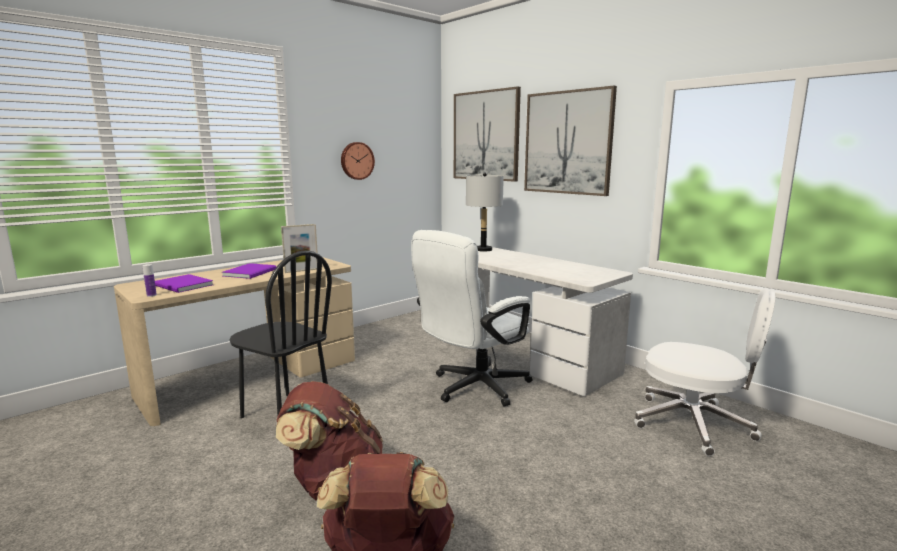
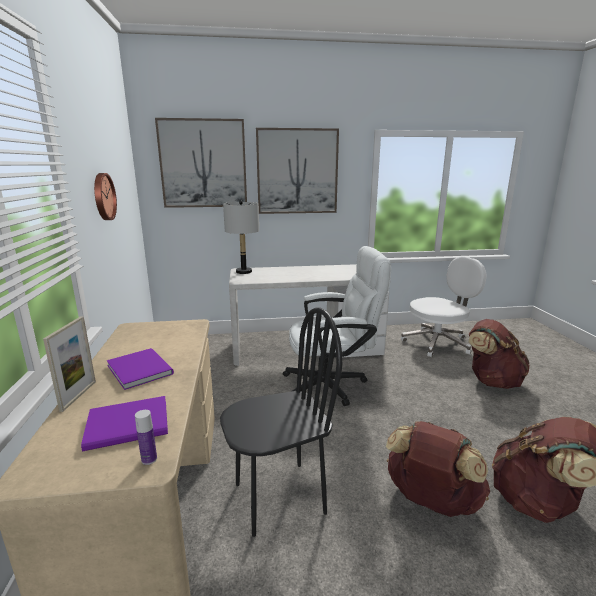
camera: 55 degrees left, 5 degrees up
picture frame [281,224,318,273] -> picture frame moved to [43,316,96,412]
white office chair [411,230,533,406] -> white office chair turned 90 degrees counterclockwise [283,246,391,406]
none -> brown backpack [469,319,530,389]

